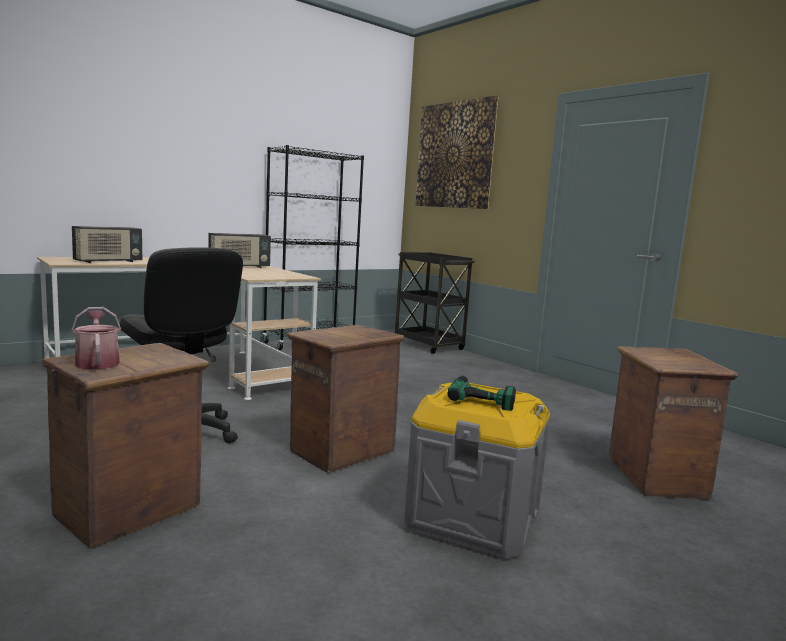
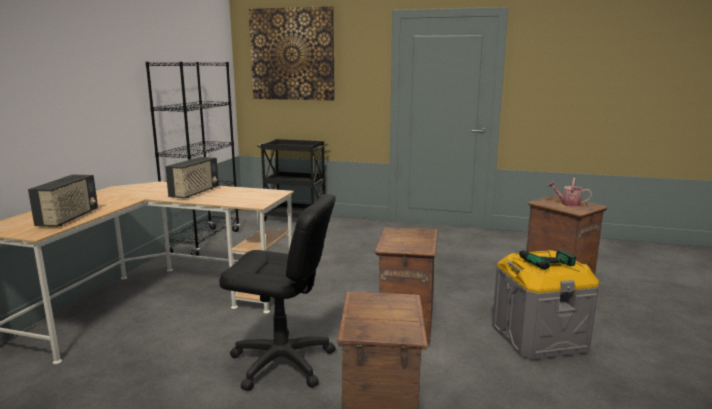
camera: 35 degrees left, 5 degrees up
watering can [71,307,121,370] -> watering can moved to [547,178,592,207]

